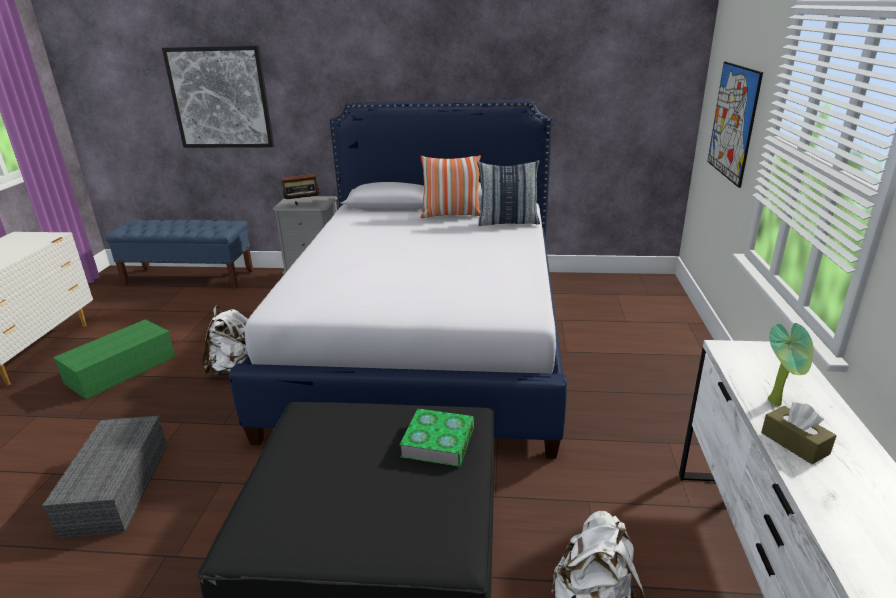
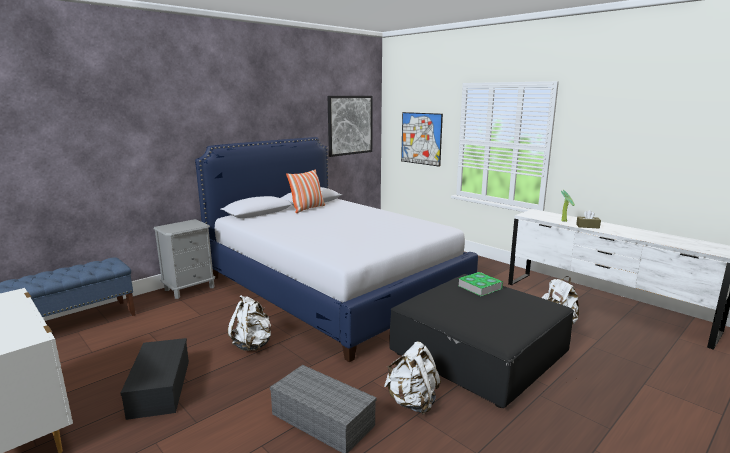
camera: 50 degrees left, 10 degrees down
green storage box [53,319,175,399] -> black storage box [121,338,189,420]
picture [162,46,274,148] -> picture moved to [328,96,373,157]
radio [282,173,321,205] -> none
pillow [477,160,540,226] -> none
none -> white backpack [384,341,441,415]

